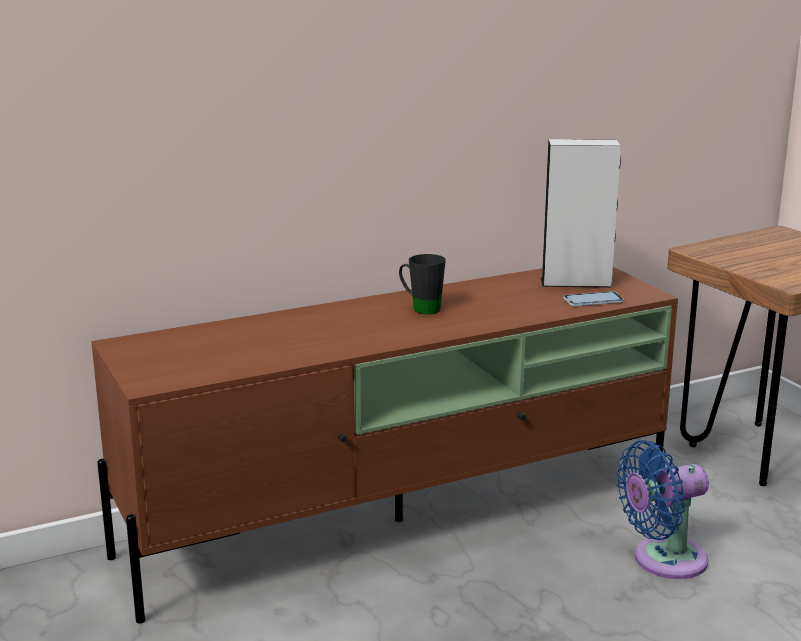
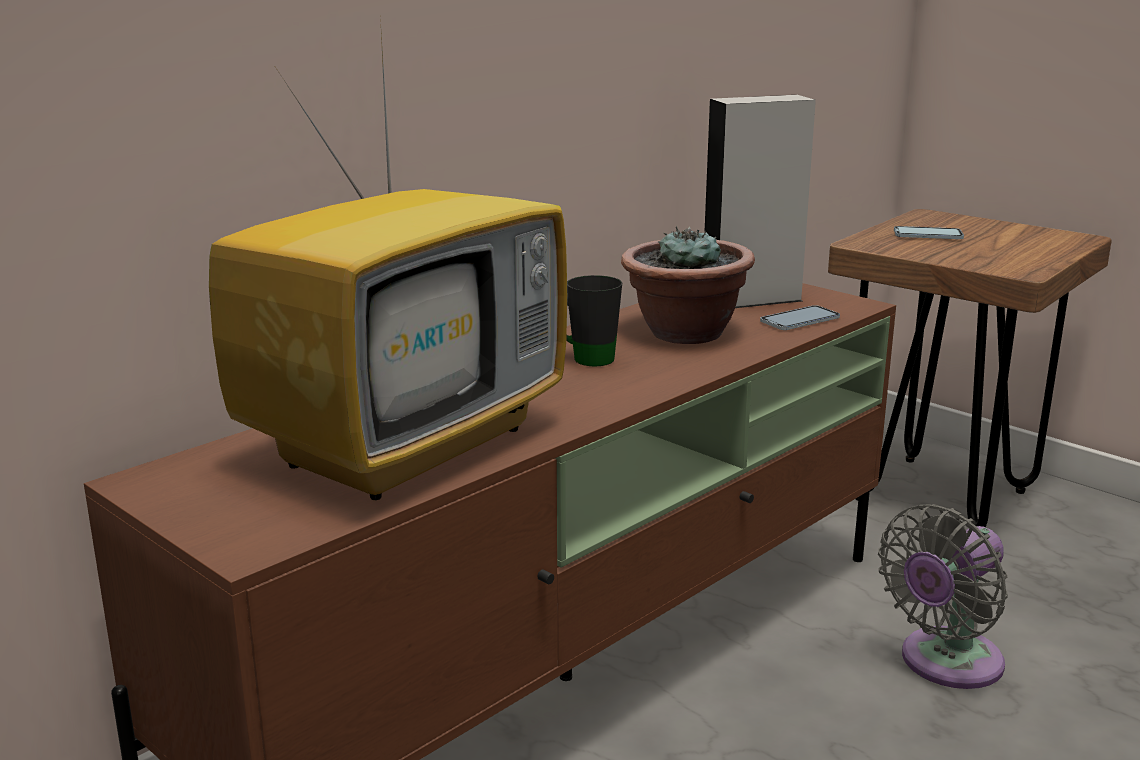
camera: 20 degrees left, 0 degrees up
blue fan [617,440,709,579] -> grey fan [878,504,1008,689]
none -> television [209,17,567,500]
none -> potted plant [621,226,755,344]
none -> phone [894,226,964,239]

